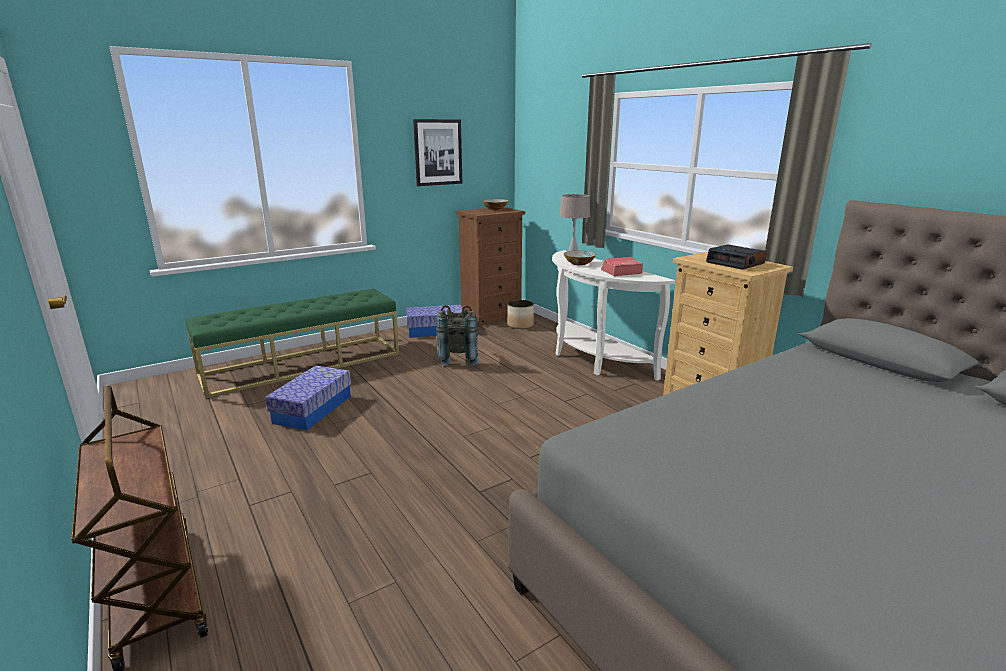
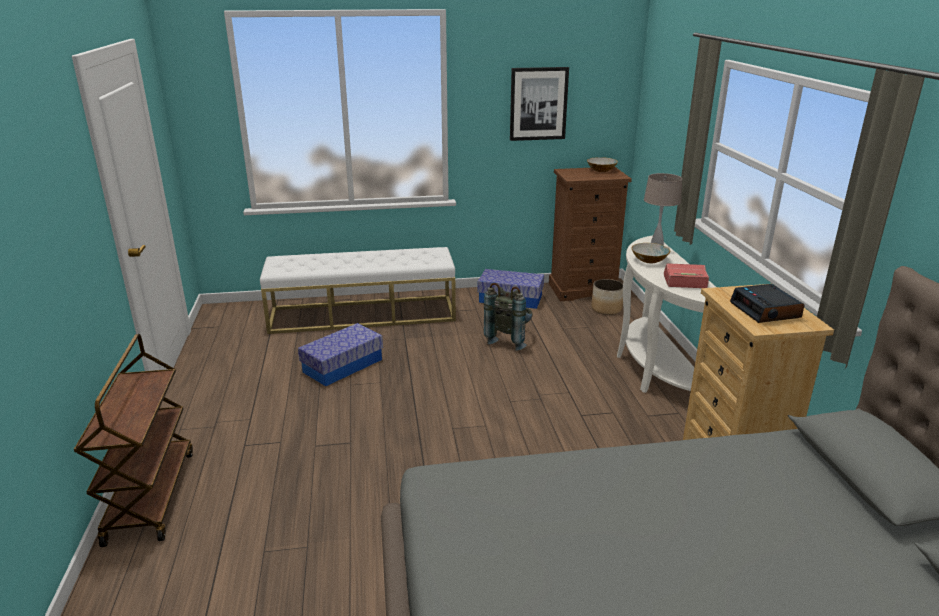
camera: 25 degrees right, 5 degrees up
green bench [185,289,399,399] -> white bench [260,247,456,334]

